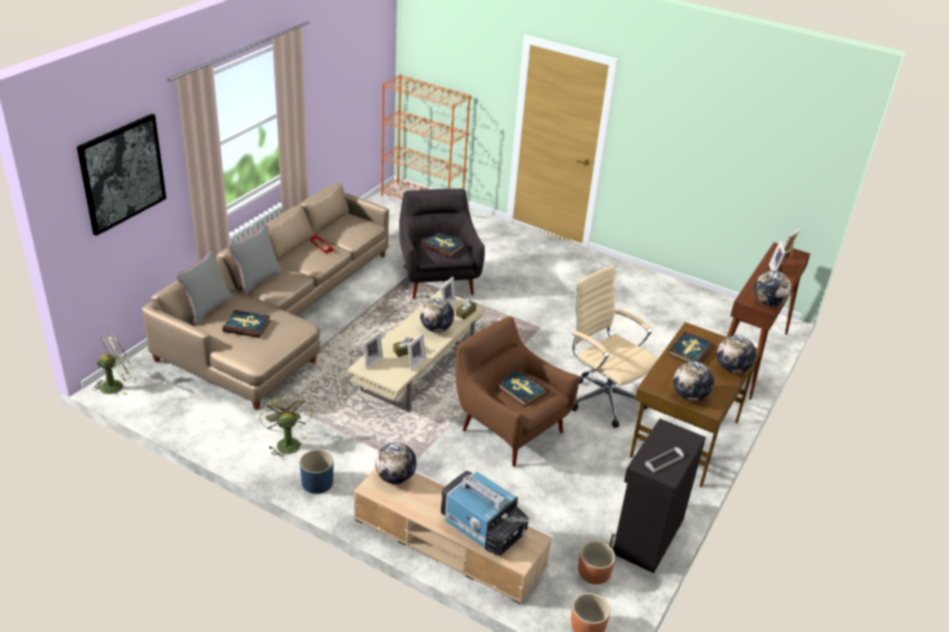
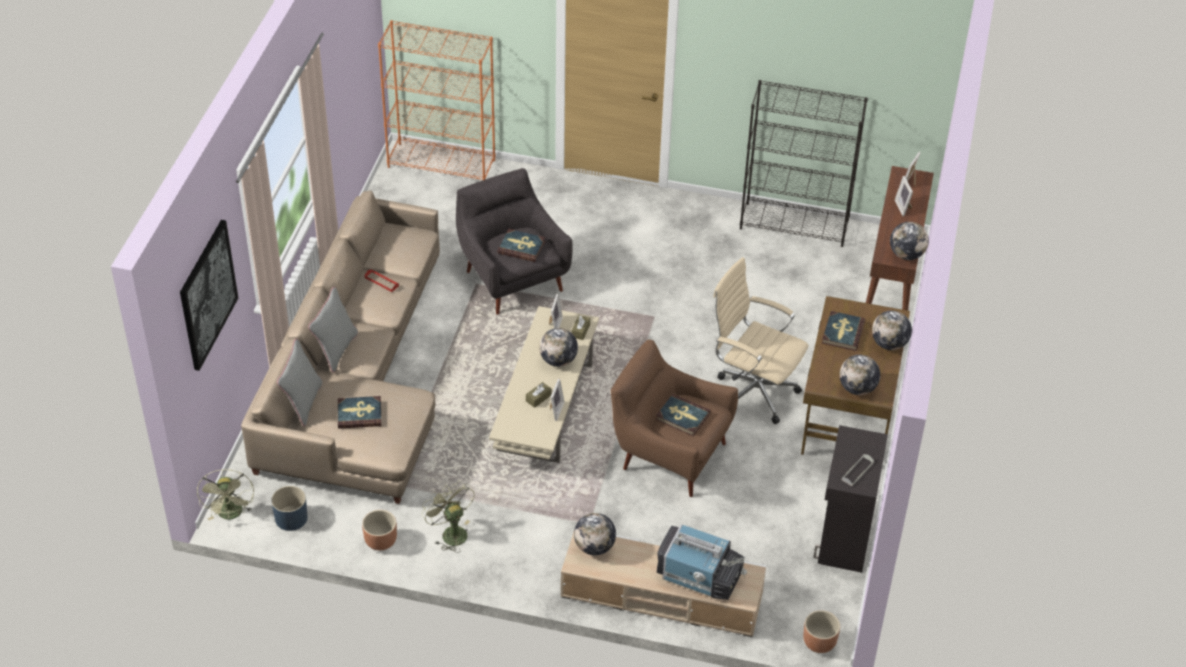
camera: 15 degrees left, 10 degrees up
green fan [92,333,134,395] -> green fan turned 135 degrees clockwise [197,469,254,520]
blue planter [300,450,333,494] -> blue planter moved to [271,486,308,531]
picture frame [362,332,383,369] -> none
brown planter [578,541,615,585] -> brown planter moved to [362,510,397,550]
none -> black bookcase [740,80,868,247]

